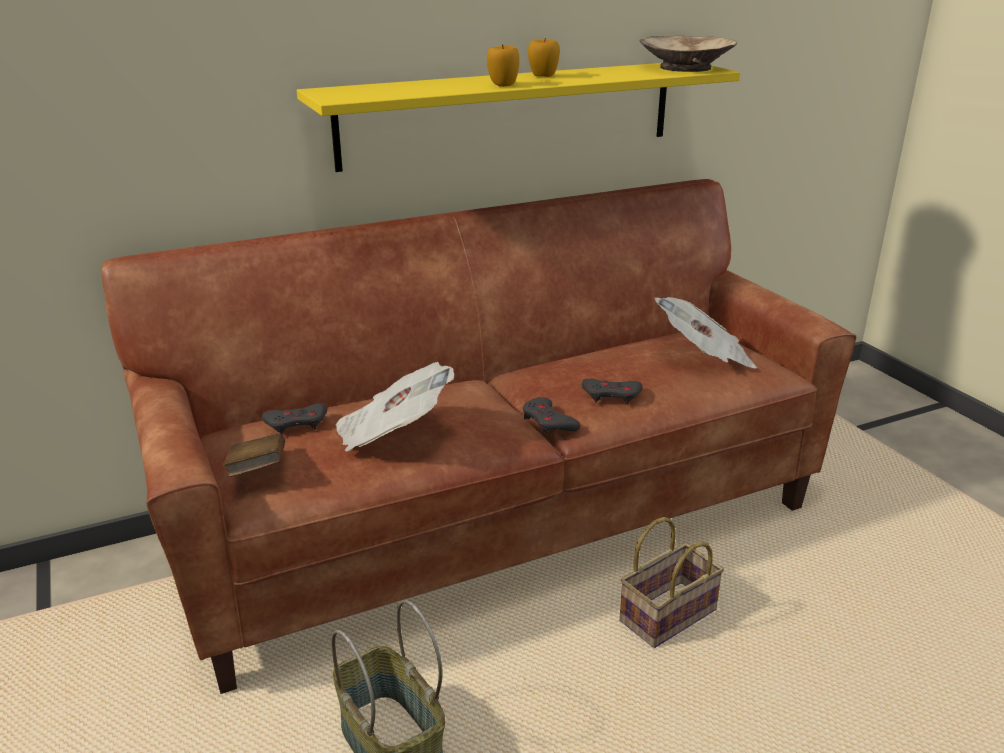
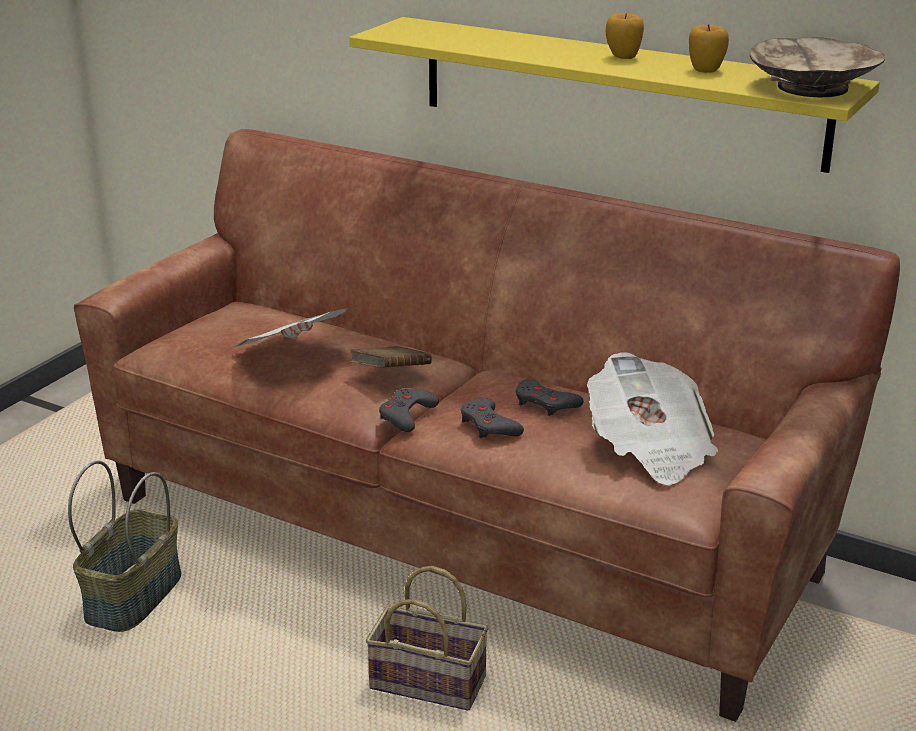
camera: 55 degrees right, 0 degrees up
brown book [223,434,285,477] -> brown book moved to [350,346,432,368]
grey game controller [262,403,327,435] -> grey game controller moved to [516,379,583,416]
apple [487,44,520,87] -> apple moved to [689,25,729,73]

